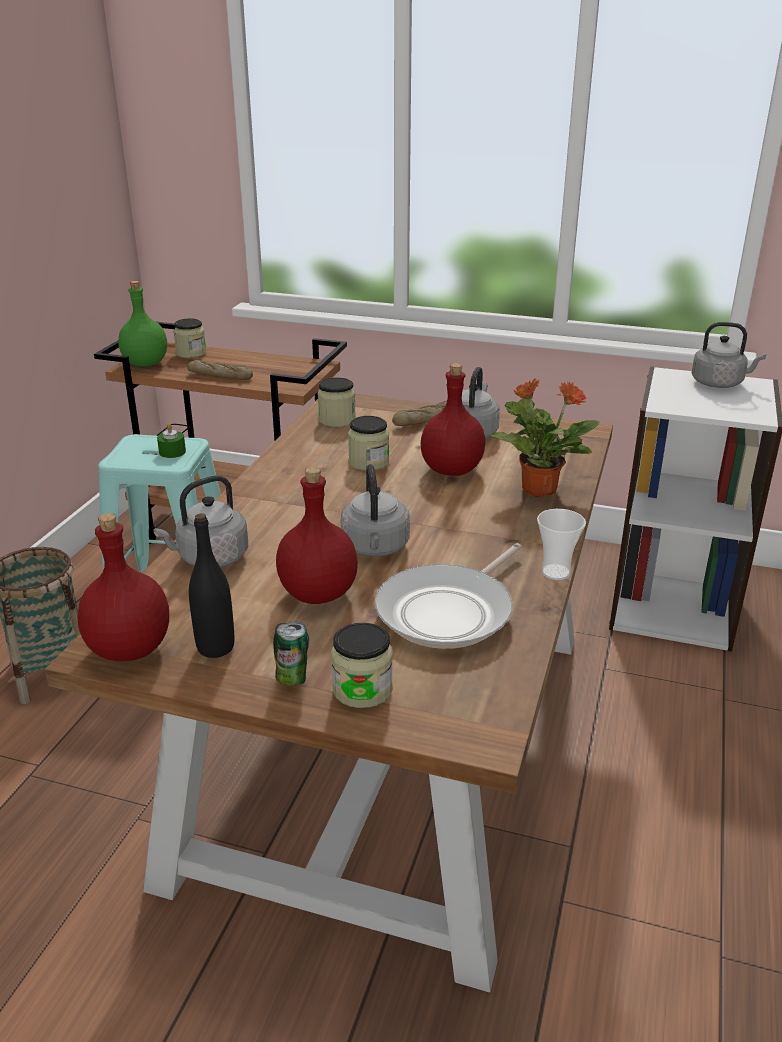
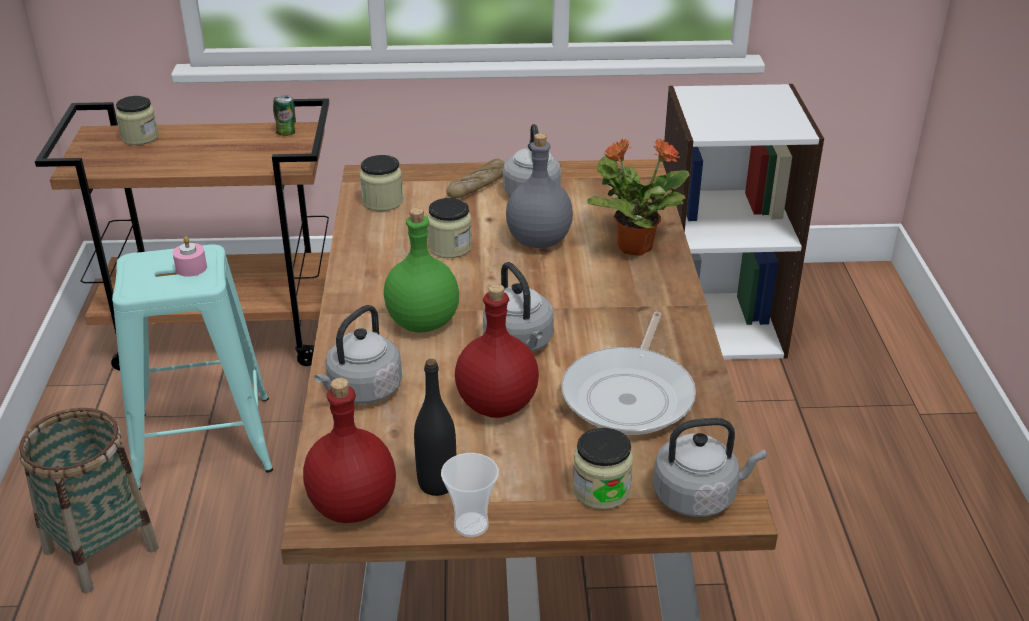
camera: 20 degrees left, 5 degrees up
green bottle [118,281,167,367] -> green bottle moved to [384,208,459,333]
green candle [157,423,186,458] -> pink candle [173,237,207,277]
bread [187,360,253,380] -> none
can [273,622,309,686] -> can moved to [273,96,295,136]
red bottle [421,363,486,476] -> grey bottle [506,133,573,248]
cup [537,509,586,580] -> cup moved to [441,453,499,537]
grey kettle [692,322,766,388] -> grey kettle moved to [653,418,766,517]

